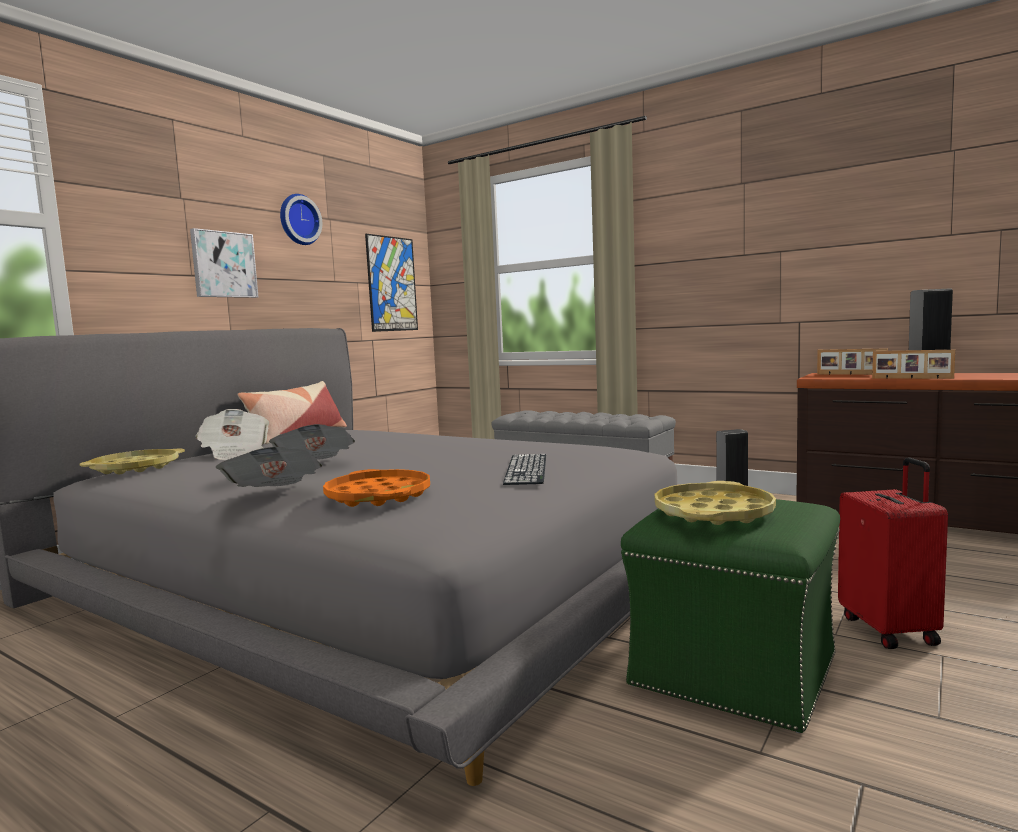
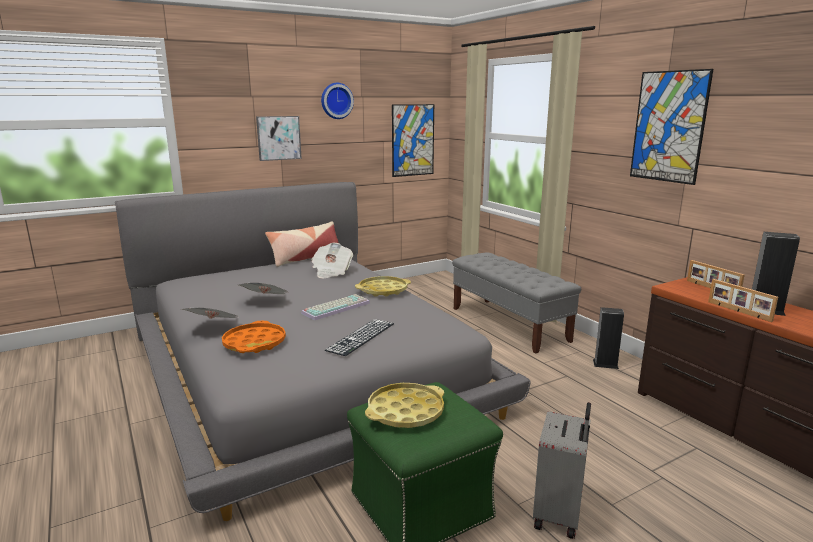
camera: 25 degrees right, 10 degrees up
yellow tray [80,449,185,475] -> yellow tray moved to [355,276,411,297]
newspaper [196,409,270,460] -> newspaper moved to [311,243,353,278]
red suitcase [838,457,948,649] -> grey suitcase [533,402,591,539]
none -> keyboard [301,294,370,320]
none -> picture [630,69,713,185]

